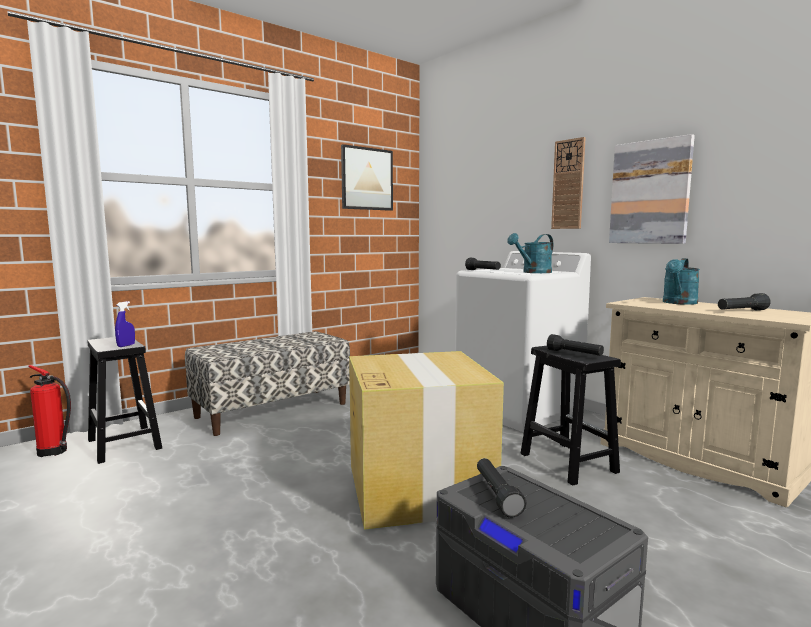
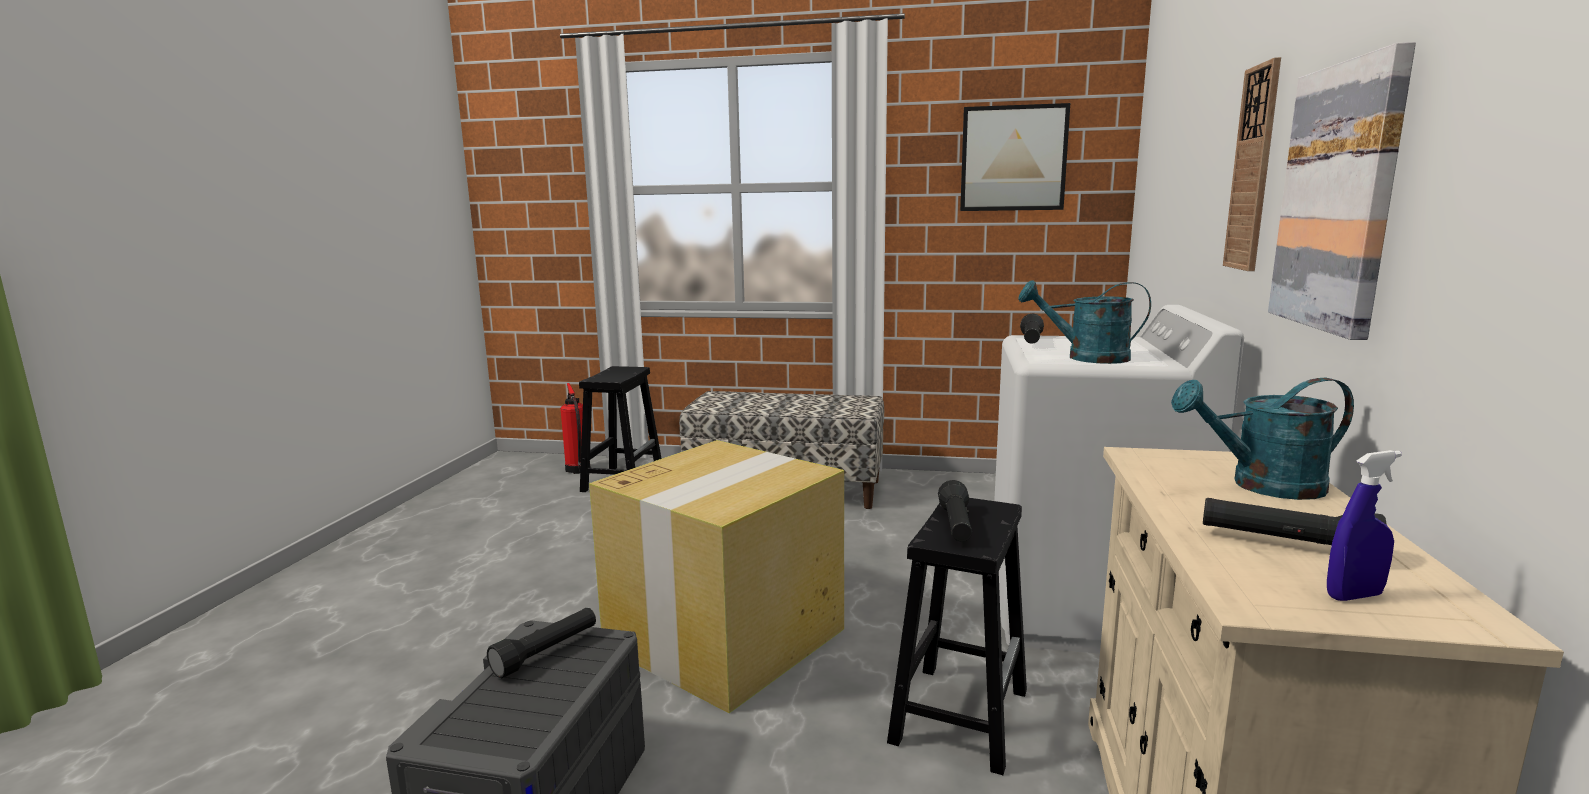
camera: 50 degrees right, 5 degrees up
blue spray bottle [115,301,135,347] -> blue spray bottle moved to [1327,450,1402,601]

